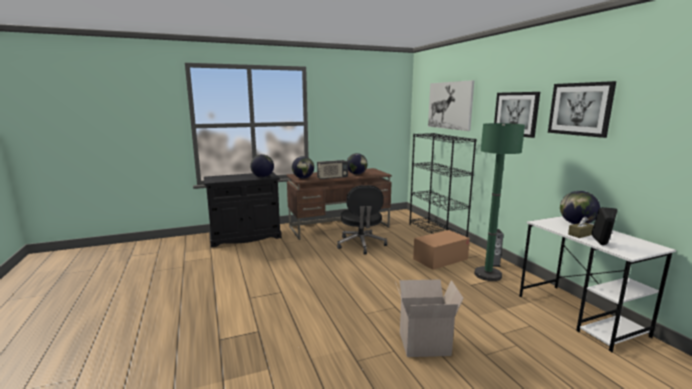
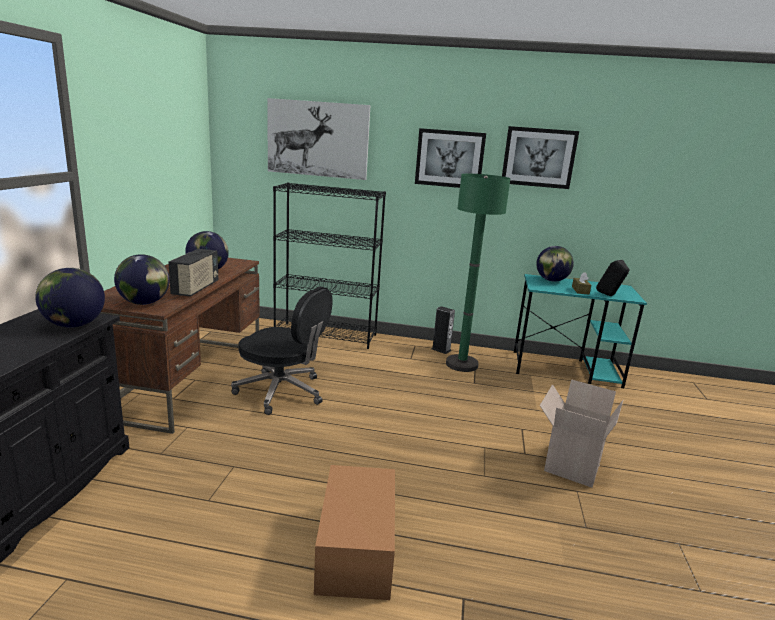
camera: 60 degrees left, 5 degrees up
cardboard box [413,230,470,270] -> cardboard box moved to [314,465,395,600]
white desk [519,216,676,352] -> turquoise desk [514,274,647,388]

